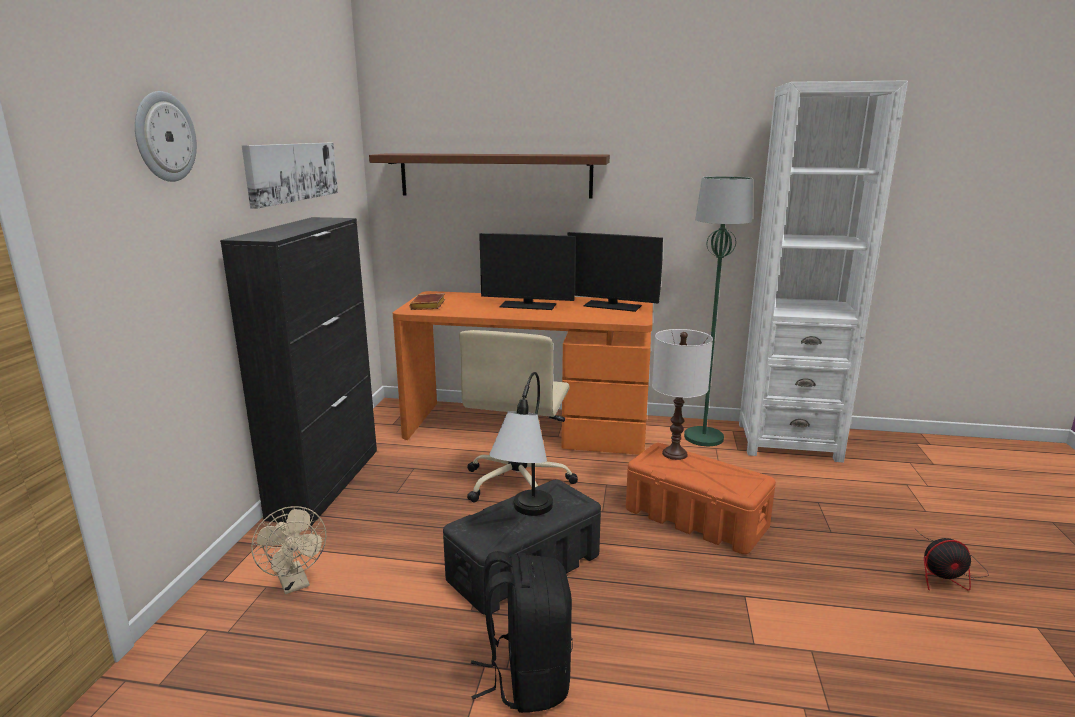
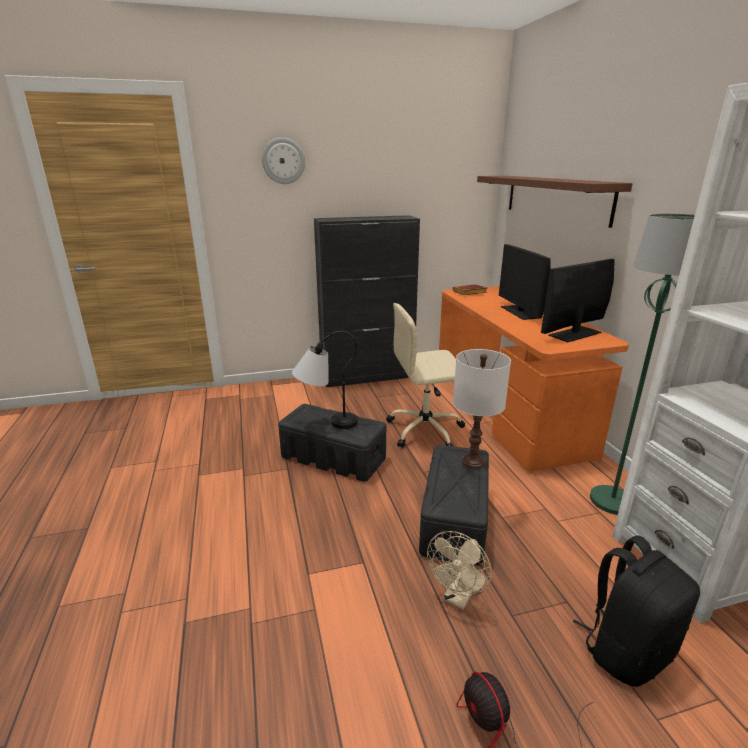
camera: 65 degrees right, 5 degrees up
picture [242,143,338,209] -> none
beige fan [251,506,326,594] -> beige fan moved to [427,531,492,610]
black backpack [471,551,573,713] -> black backpack moved to [573,535,700,687]
monitor [568,232,663,312] -> monitor turned 60 degrees clockwise [541,259,615,342]
orange storage box [626,443,776,554] -> black storage box [419,445,489,566]

